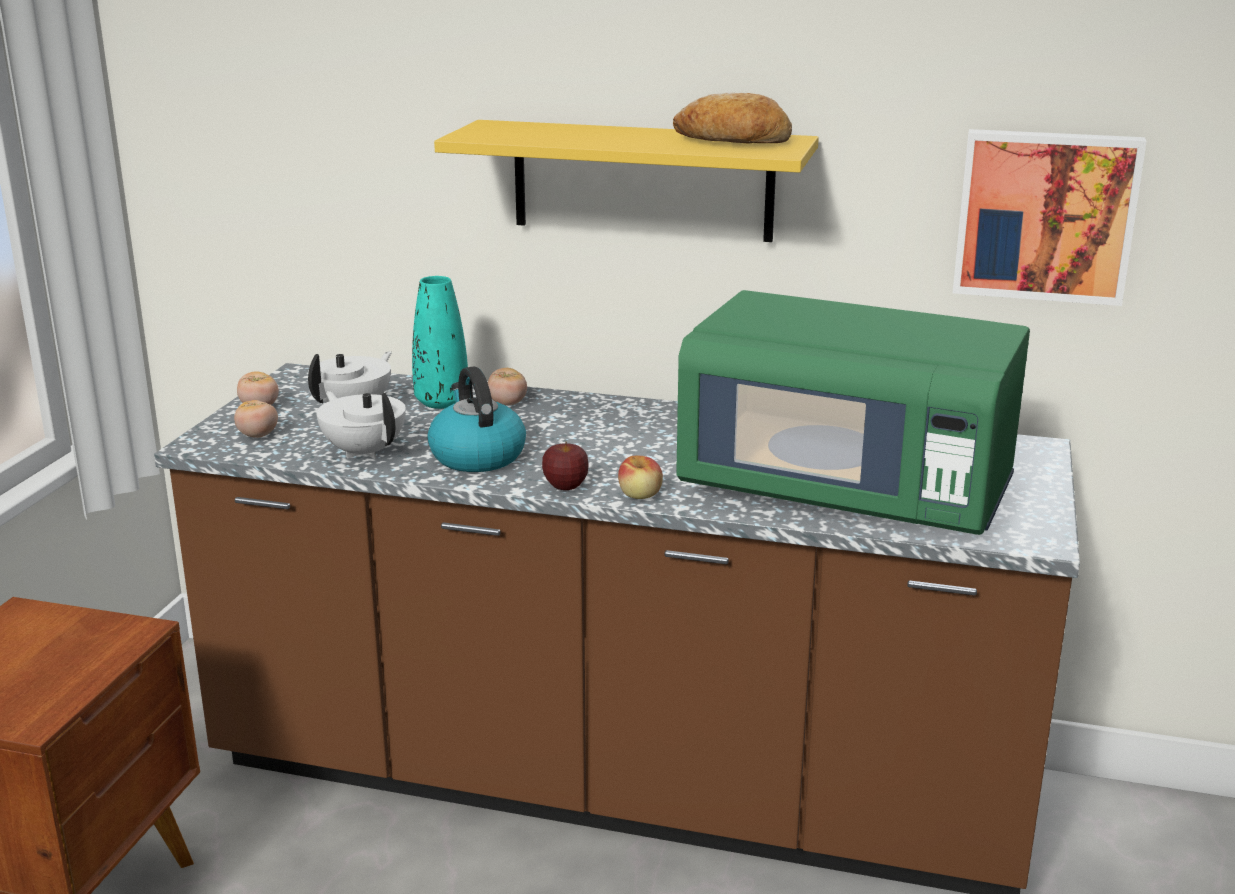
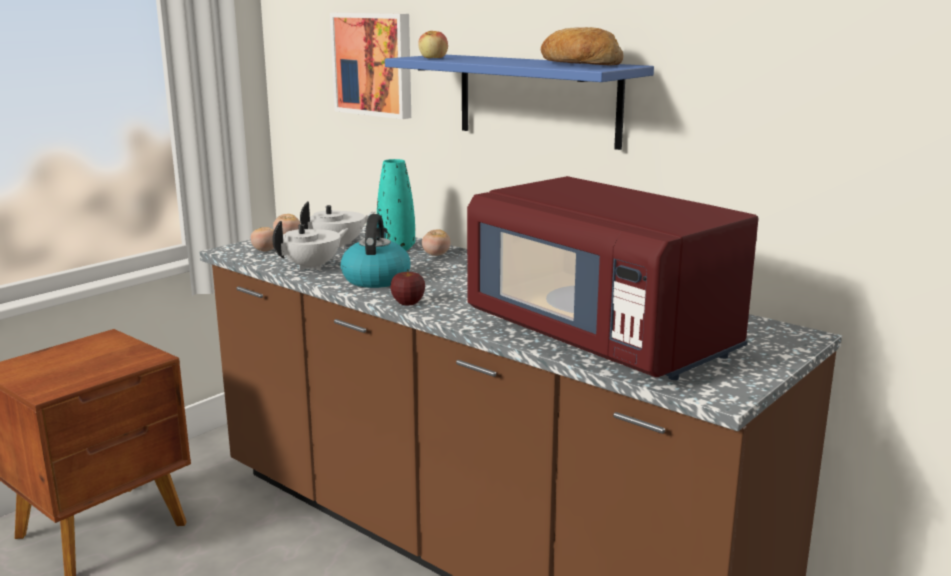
camera: 25 degrees right, 5 degrees down
white teapot [316,391,406,459] -> white teapot turned 60 degrees clockwise [272,221,348,271]
yellow shelf [434,120,819,242] -> blue shelf [385,55,654,150]
apple [618,456,663,499] -> apple moved to [418,31,448,58]
green microwave [676,290,1030,535] -> red microwave [467,176,759,380]
picture [953,129,1147,306] -> picture moved to [330,13,411,119]

